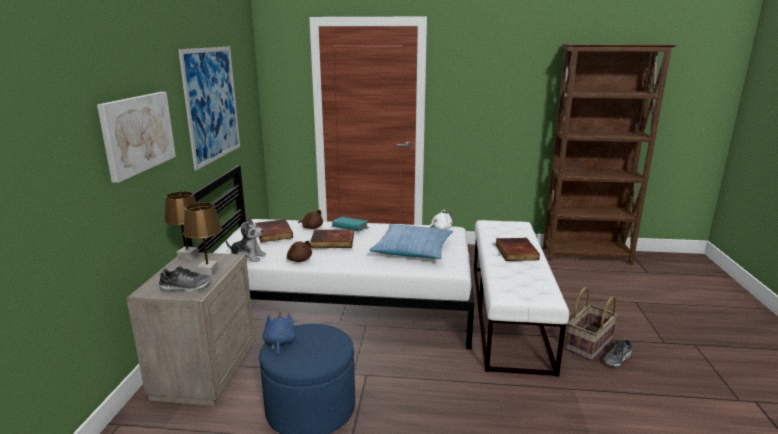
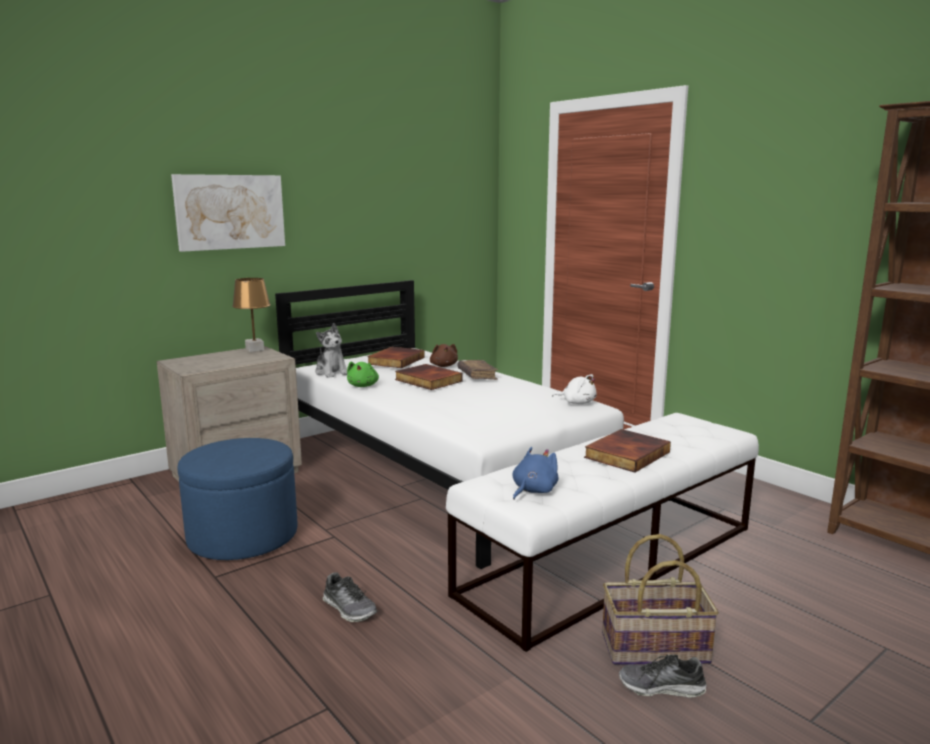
camera: 45 degrees right, 5 degrees down
shoe [159,267,211,292] -> shoe moved to [323,572,377,622]
picture [178,47,240,170] -> none
brown table lamp [183,202,222,276] -> none
blue plush toy [262,312,295,356] -> blue plush toy moved to [512,447,559,500]
brown plush toy [287,241,312,262] -> green plush toy [347,362,379,387]
turquoise book [332,216,369,232] -> brown book [458,360,498,380]
pillow [370,224,453,259] -> none

